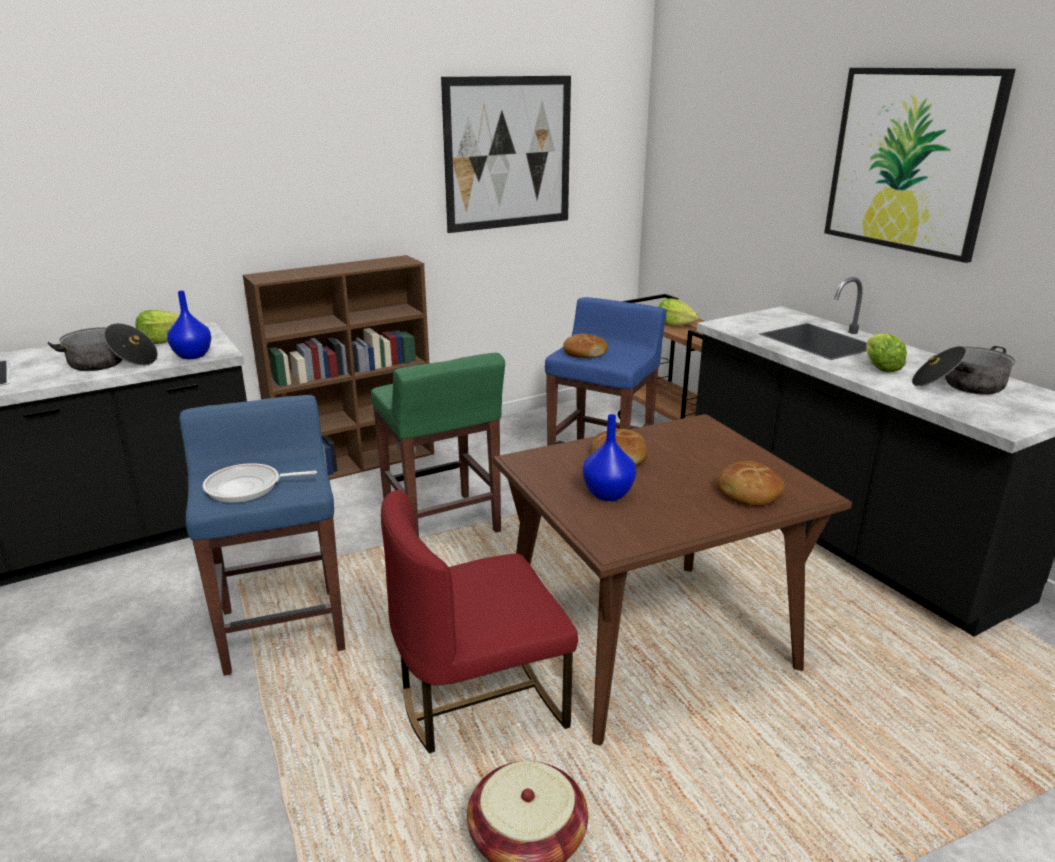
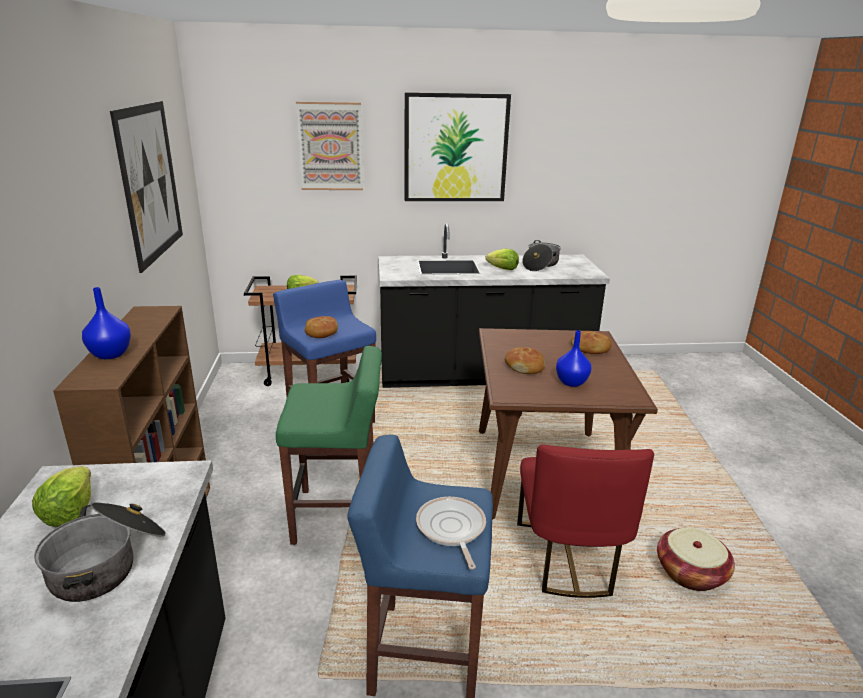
camera: 65 degrees left, 0 degrees up
blue vase [167,291,211,359] -> blue vase moved to [82,287,131,359]
frying pan [202,463,317,503] -> frying pan turned 150 degrees clockwise [416,497,486,569]
none -> picture [296,102,363,190]

